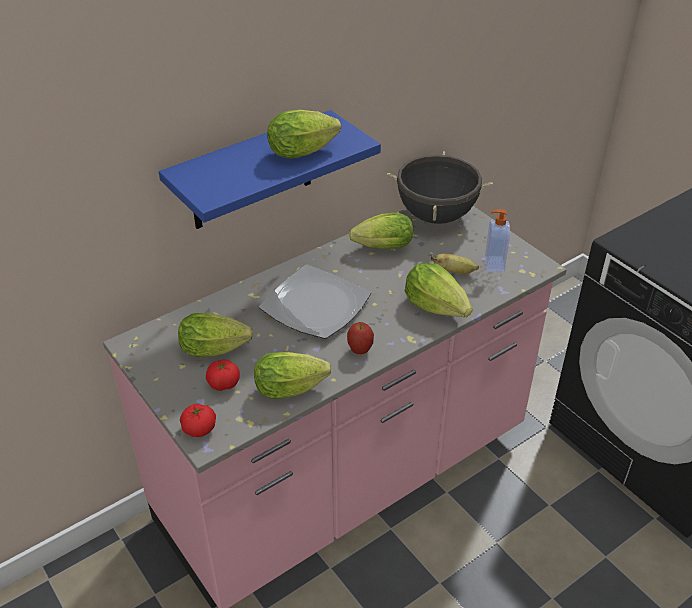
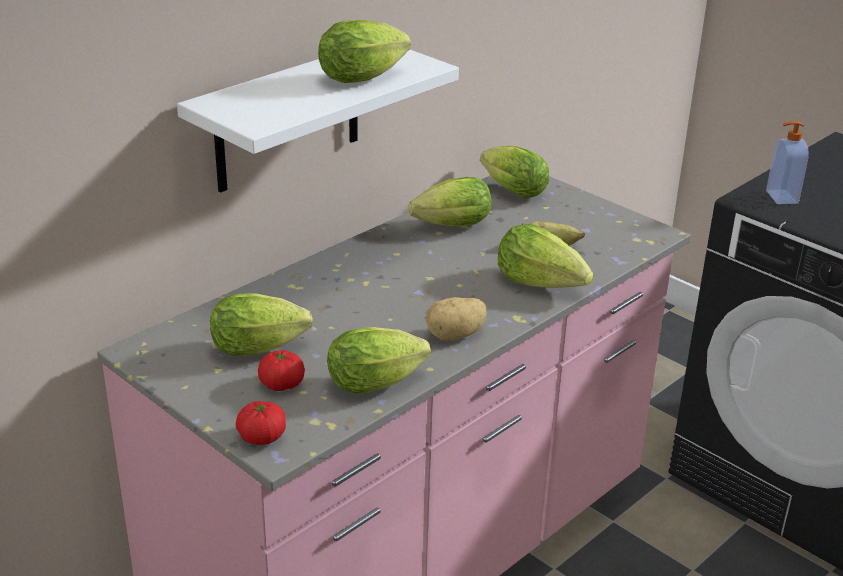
camera: 10 degrees left, 10 degrees down
blue shelf [159,110,381,229] -> white shelf [177,49,459,193]
plate [259,265,371,339] -> none
apple [347,322,374,354] -> potato [426,297,486,341]
black cooking pot [387,151,493,224] -> lettuce [480,146,549,198]
soap dispenser [485,209,510,272] -> soap dispenser moved to [766,121,809,204]

